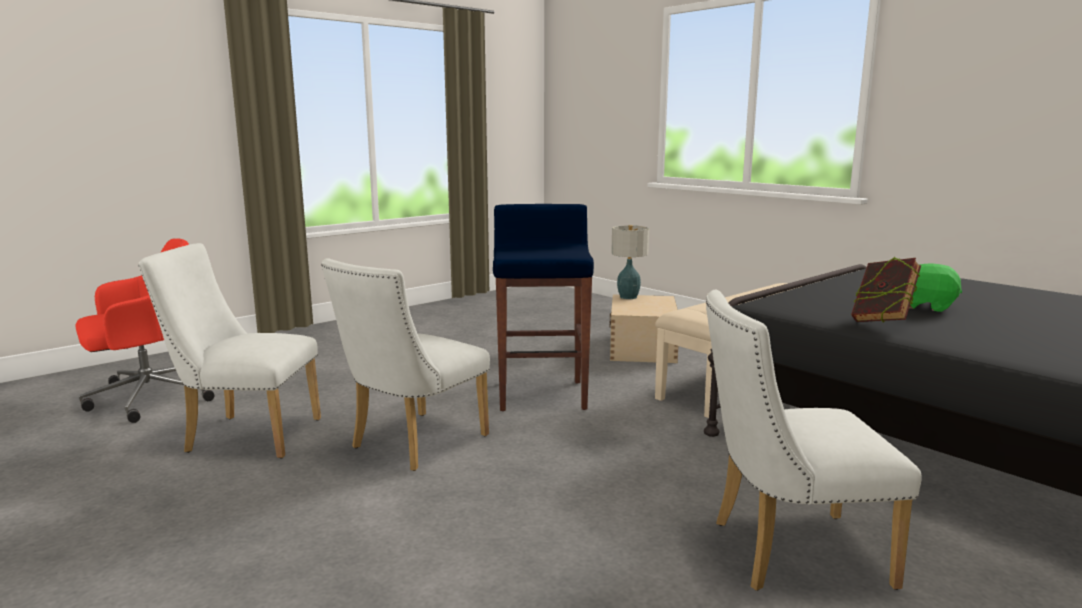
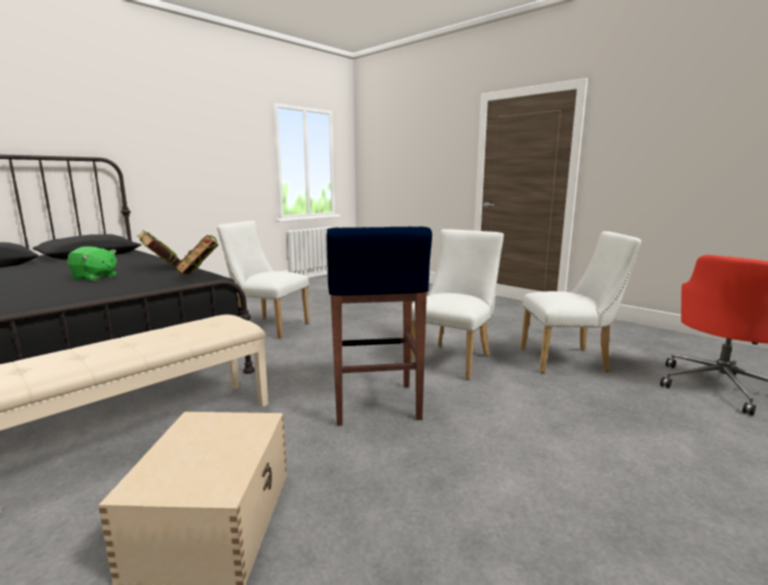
camera: 175 degrees right, 0 degrees up
table lamp [611,225,649,299] -> none
white chair [706,290,922,591] -> white chair turned 150 degrees counterclockwise [217,221,309,339]
none -> book [175,235,218,276]

